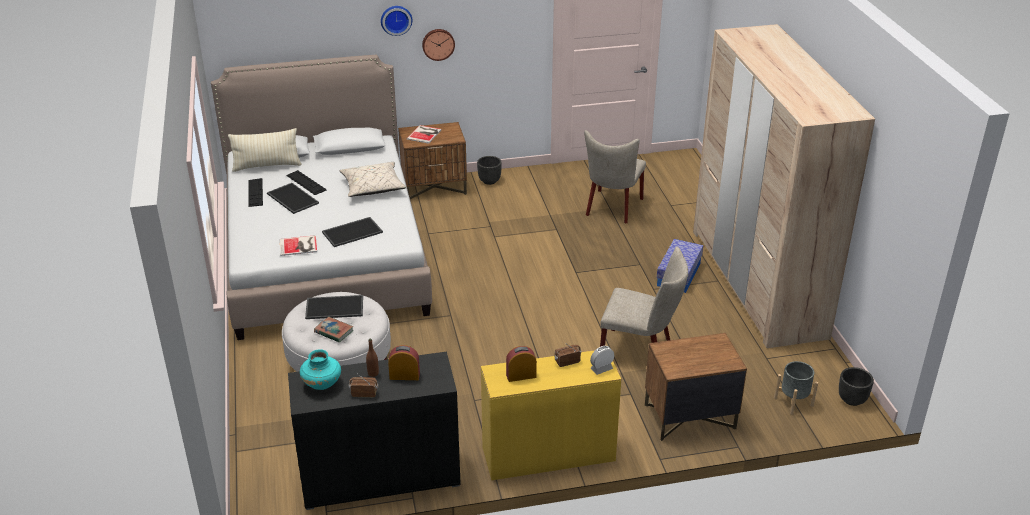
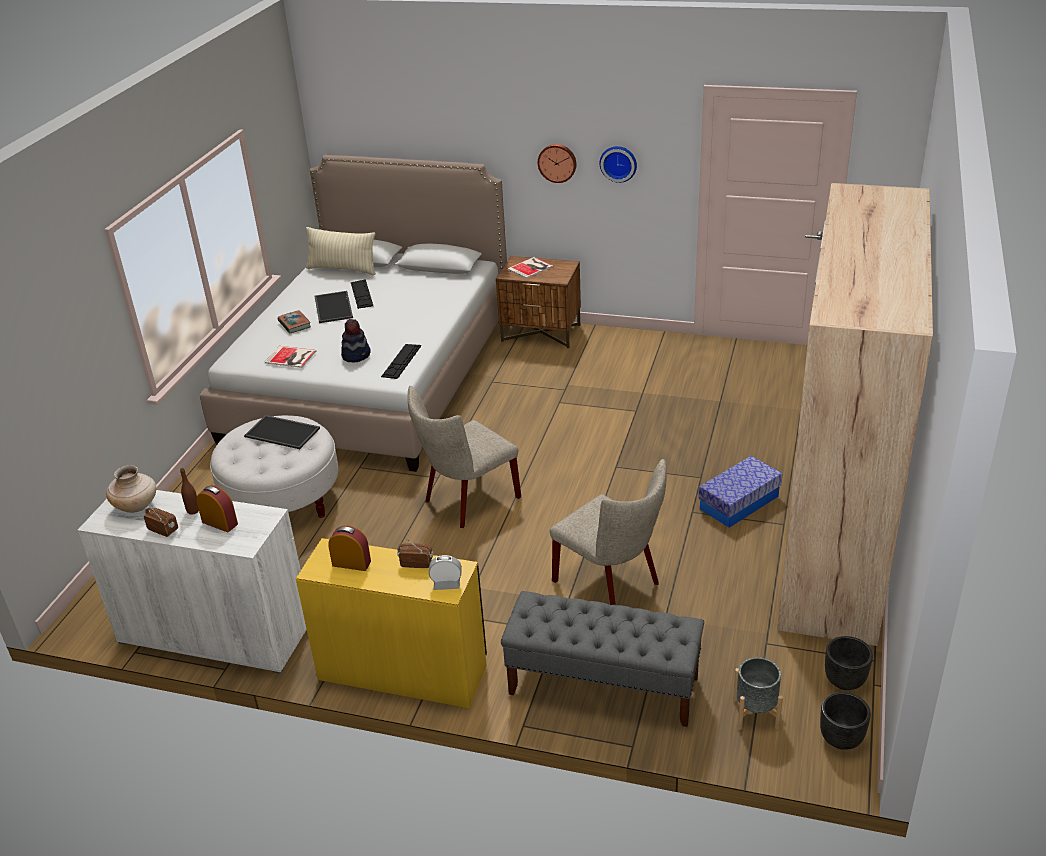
camera: 30 degrees right, 0 degrees up
keyboard [248,178,263,207] -> keyboard moved to [381,344,421,379]
black cabinet [288,352,461,510] -> white cabinet [78,490,307,674]
turquoise vase [300,349,341,390] -> beige vase [106,465,156,513]
book [314,317,354,343] -> book moved to [278,310,311,333]
tray [322,217,383,247] -> hat [341,319,371,362]
beige pillow [340,162,407,197] -> none
wall clock [381,6,412,36] -> wall clock moved to [600,146,637,183]
black planter [477,156,502,185] -> black planter moved to [825,636,873,690]
beige chair [584,130,646,224] -> beige chair moved to [408,386,521,528]
brown nightstand [645,333,747,441] -> grey bench [501,591,704,727]

